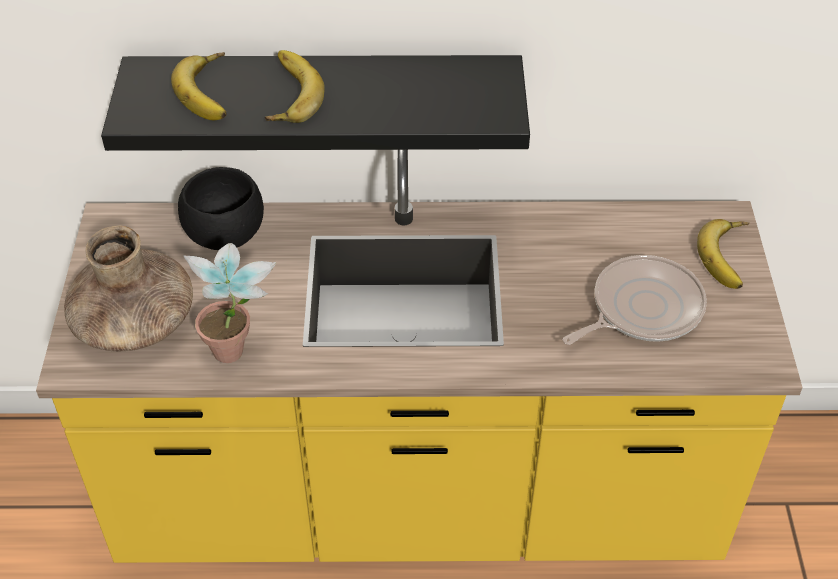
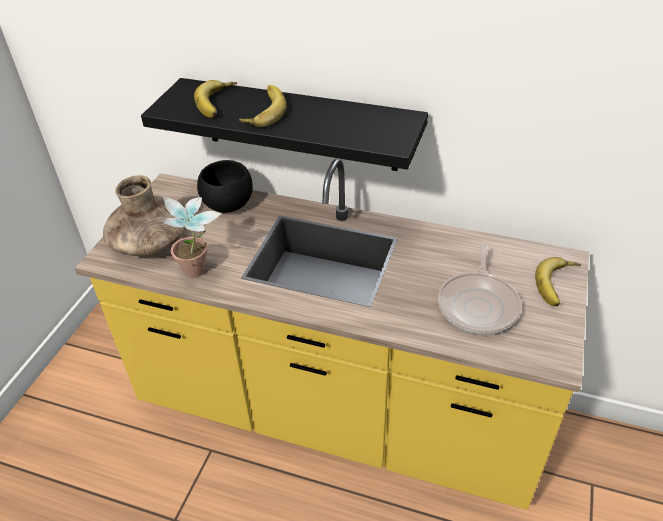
camera: 20 degrees right, 5 degrees down
frying pan [563,255,707,345] -> frying pan turned 120 degrees clockwise [438,244,522,335]

